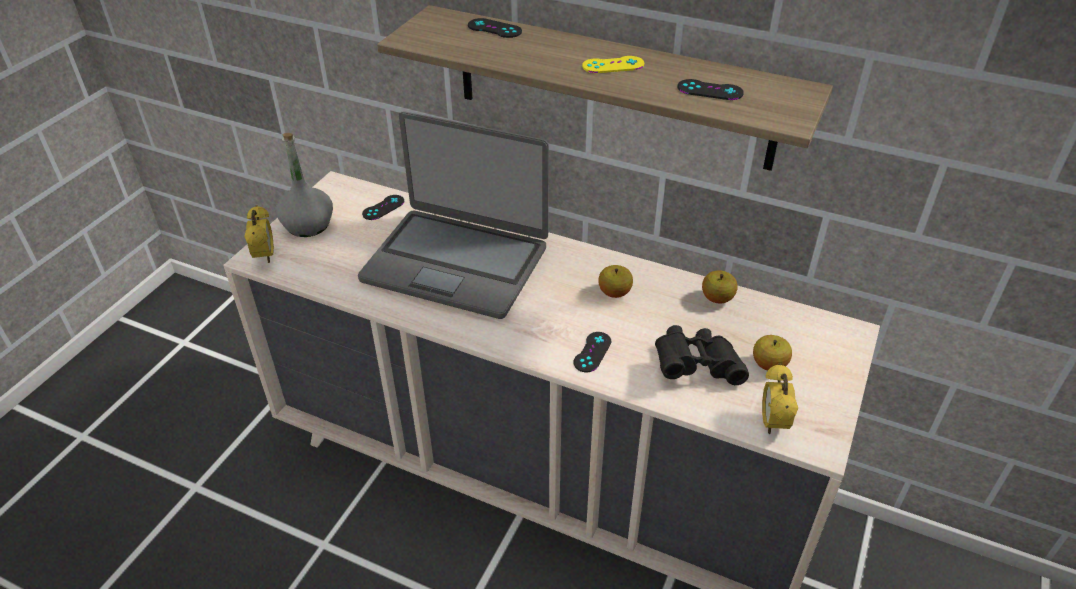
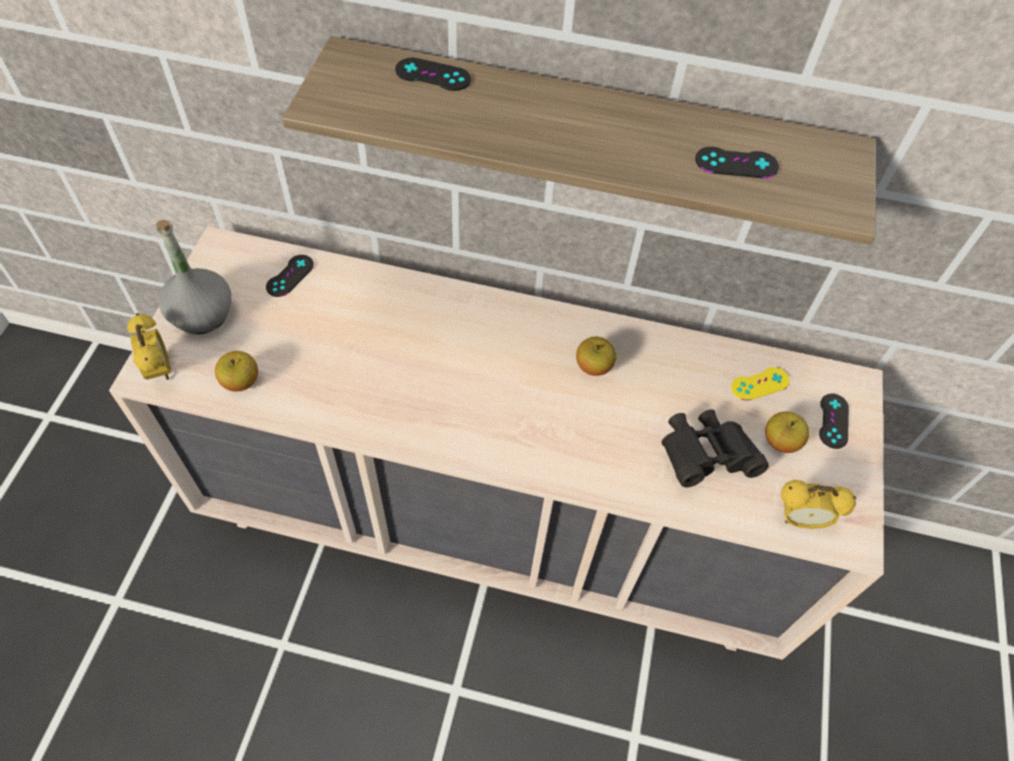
camera: 15 degrees left, 15 degrees up
laptop [358,111,549,319] -> none
black game controller [573,332,611,372] -> black game controller moved to [819,394,849,449]
yellow game controller [582,56,644,73] -> yellow game controller moved to [731,367,790,401]
apple [702,271,738,303] -> apple moved to [215,351,258,391]
alarm clock [762,363,798,434] -> alarm clock turned 75 degrees counterclockwise [781,480,856,529]

